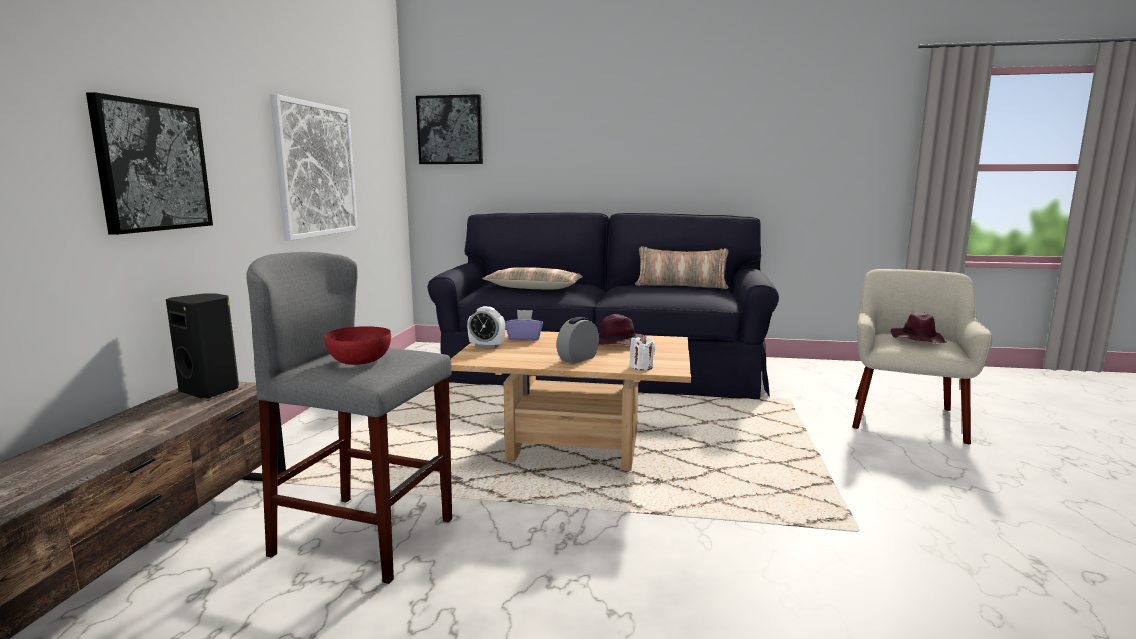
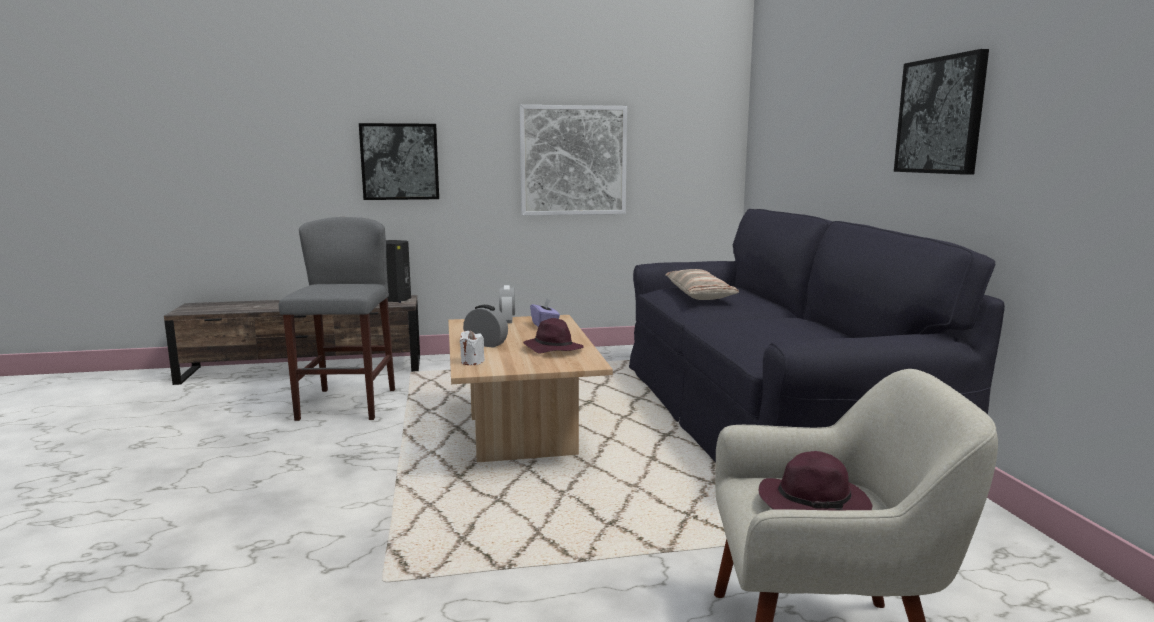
camera: 70 degrees right, 0 degrees up
red bowl [324,326,391,365] -> none
picture [416,94,483,164] -> picture moved to [894,49,989,175]
pillow [635,246,729,289] -> none

